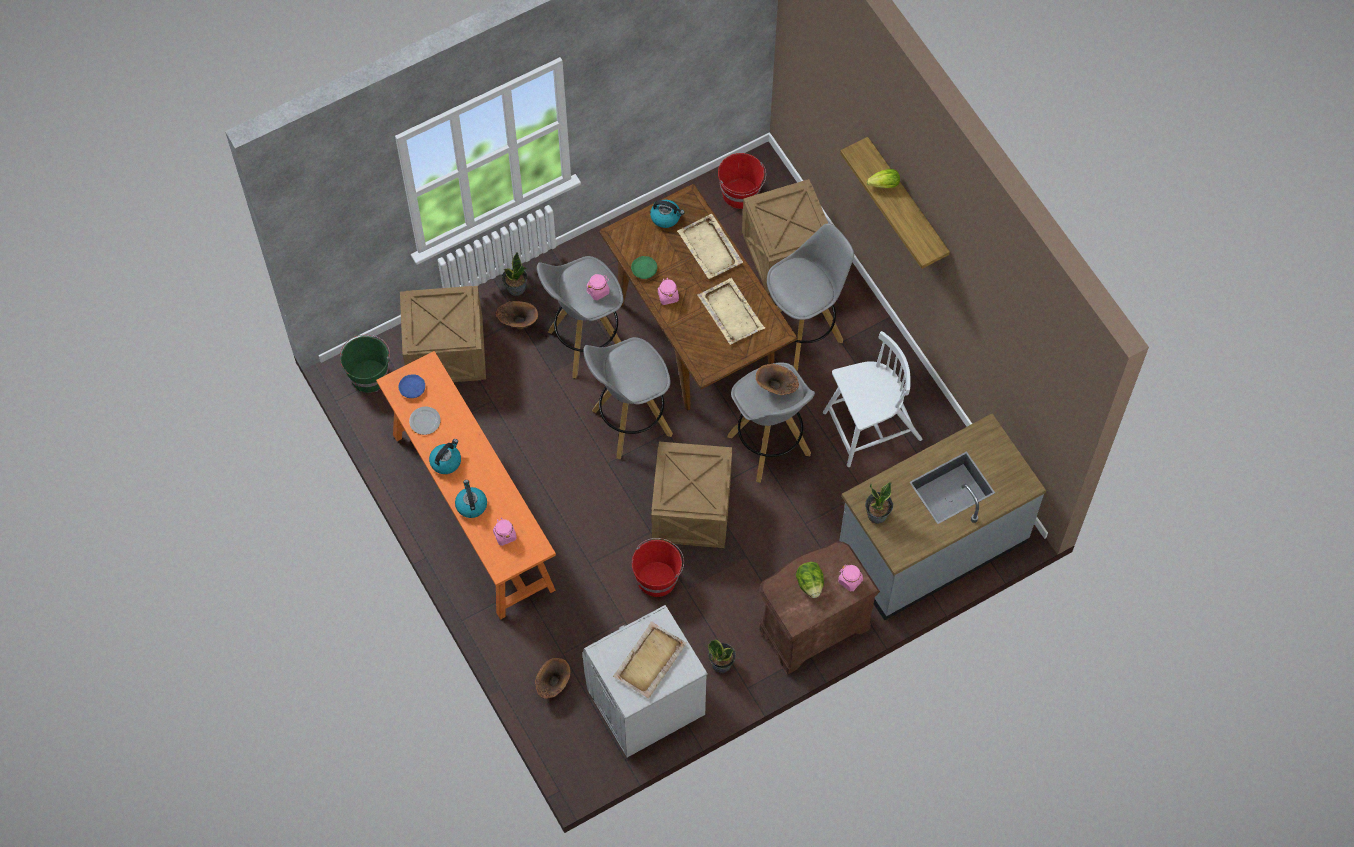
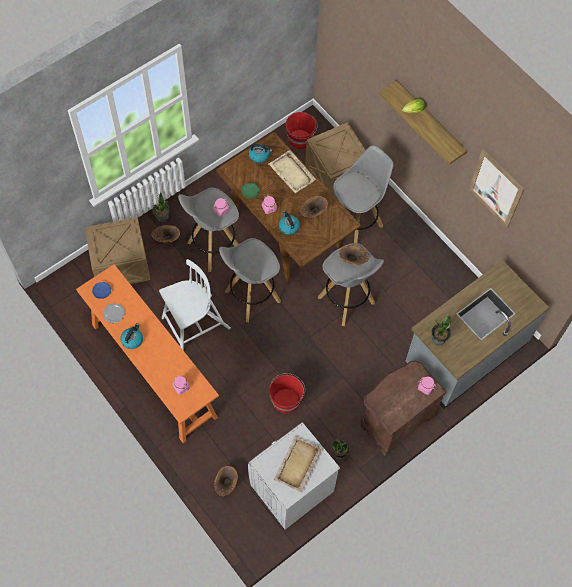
camera: 10 degrees left, 0 degrees up
green bucket [340,335,390,393] -> none
kettle [455,480,487,518] -> kettle moved to [279,210,300,235]
crate [651,442,732,548] -> none
beige tray [698,278,765,345] -> brown vase [301,196,328,218]
lettuce [796,562,824,598] -> none
white chair [823,331,922,467] -> white chair moved to [159,259,231,351]
none -> picture [469,149,524,228]

